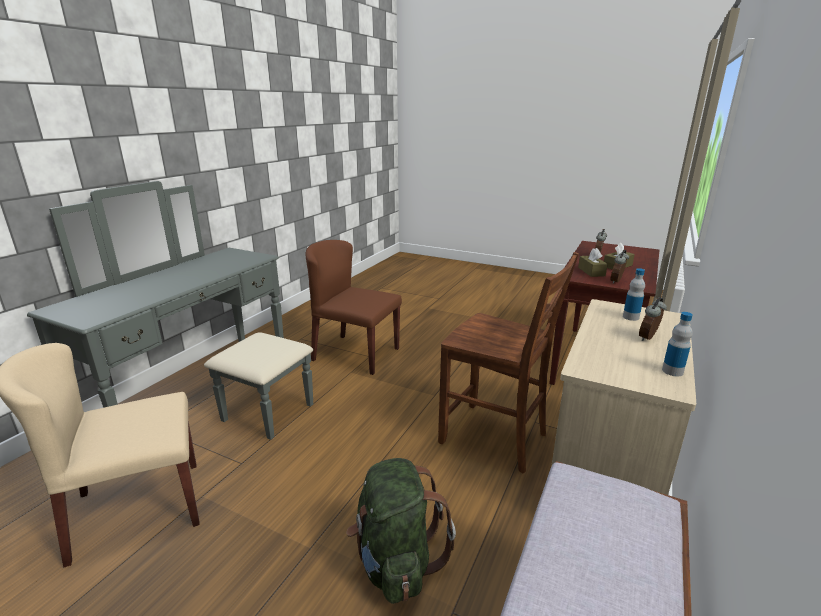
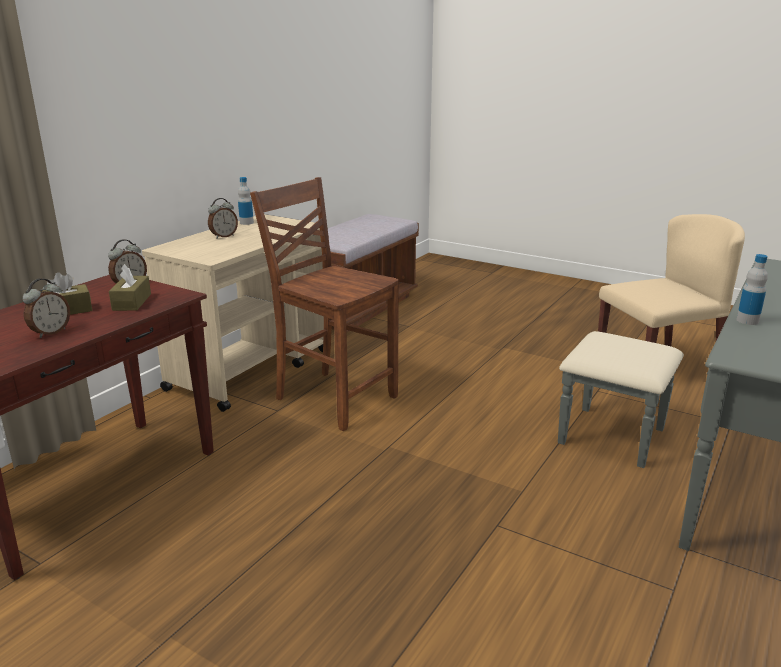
camera: 175 degrees left, 0 degrees up
brown chair [306,240,402,375] -> none
green backpack [346,458,456,604] -> none
bottle [623,268,645,321] -> bottle moved to [736,254,768,325]

